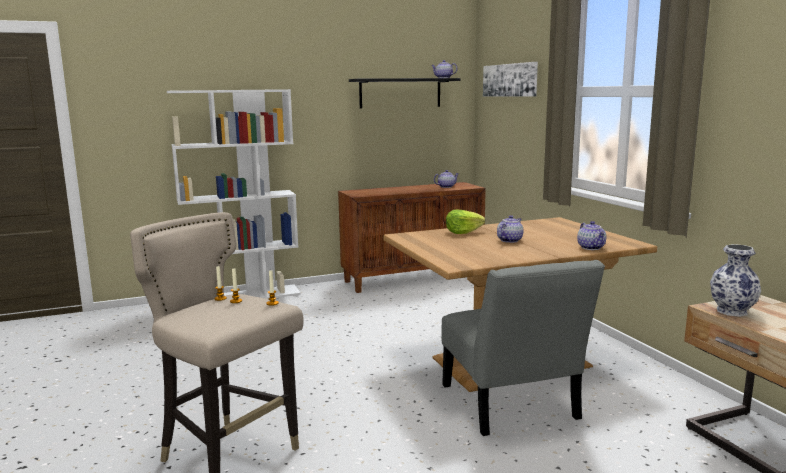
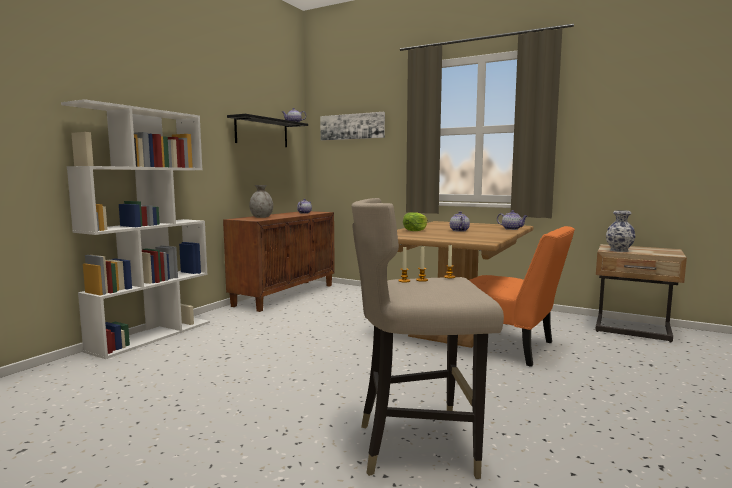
camera: 40 degrees left, 5 degrees down
grey chair [441,260,605,436] -> orange chair [469,226,575,367]
none -> grey vase [249,185,273,218]

